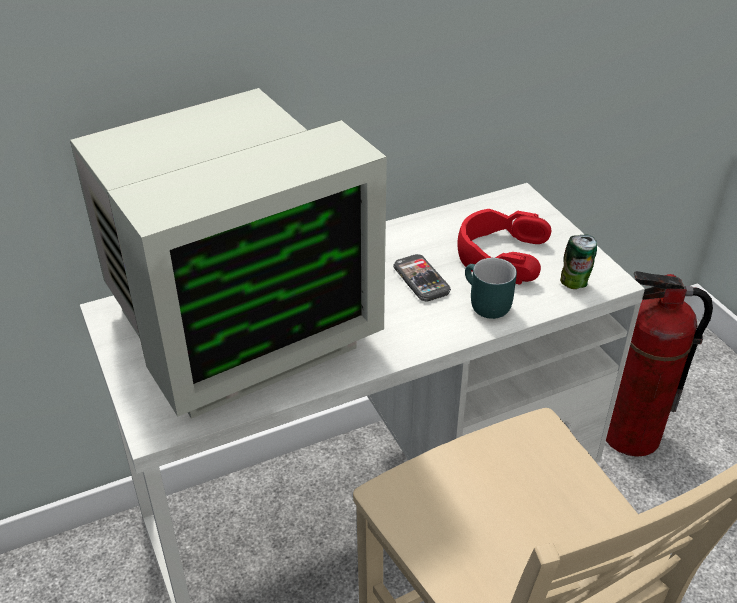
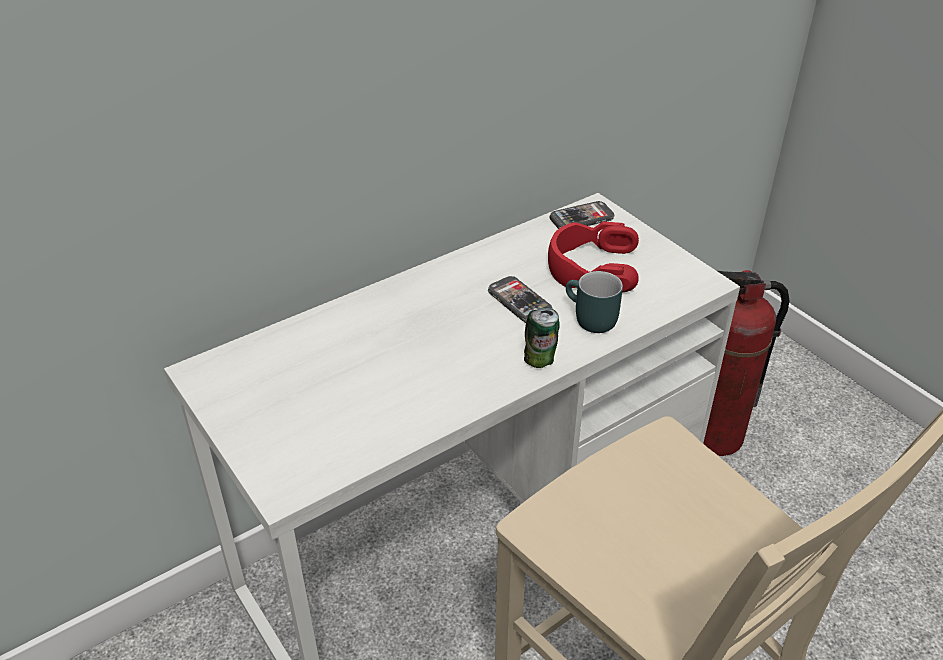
camera: 10 degrees left, 0 degrees up
monitor [70,88,387,419] -> none
can [560,234,597,289] -> can moved to [524,308,559,368]
none -> phone [549,201,614,229]

